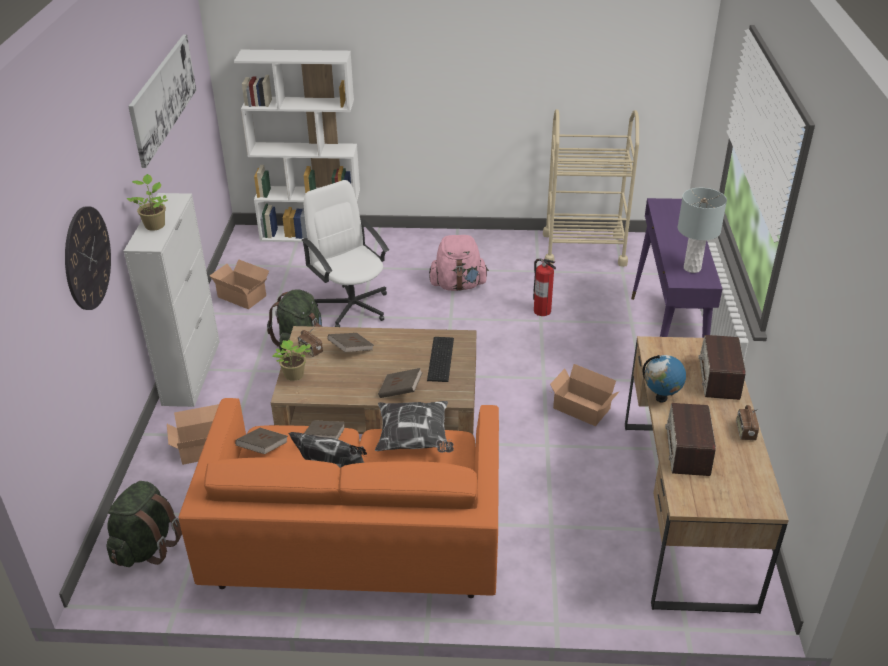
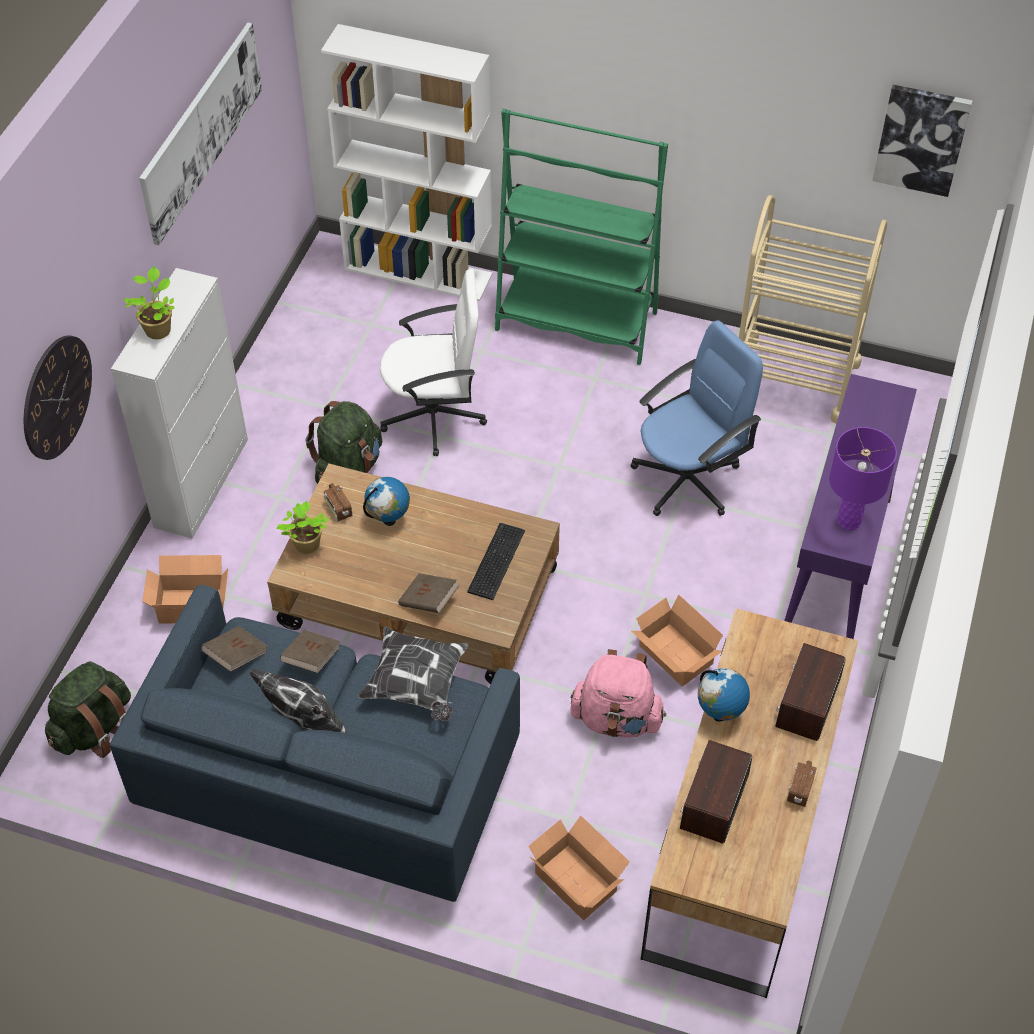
camera: 15 degrees right, 15 degrees up
orange sofa [179,398,499,598] -> blue sofa [110,585,520,902]
cardboard box [210,259,269,309] -> cardboard box moved to [529,815,630,920]
white office chair [302,180,389,327] -> white office chair turned 105 degrees clockwise [380,269,487,456]
brown book [327,333,373,352] -> globe [363,477,410,526]
pink backpack [429,235,489,291] -> pink backpack moved to [571,649,666,738]
fire extinguisher [533,258,556,316] -> blue office chair [631,320,763,516]
grey table lamp [678,188,727,273] -> purple table lamp [829,427,897,530]
none -> green bookcase [495,108,668,365]
none -> picture [872,85,973,197]

